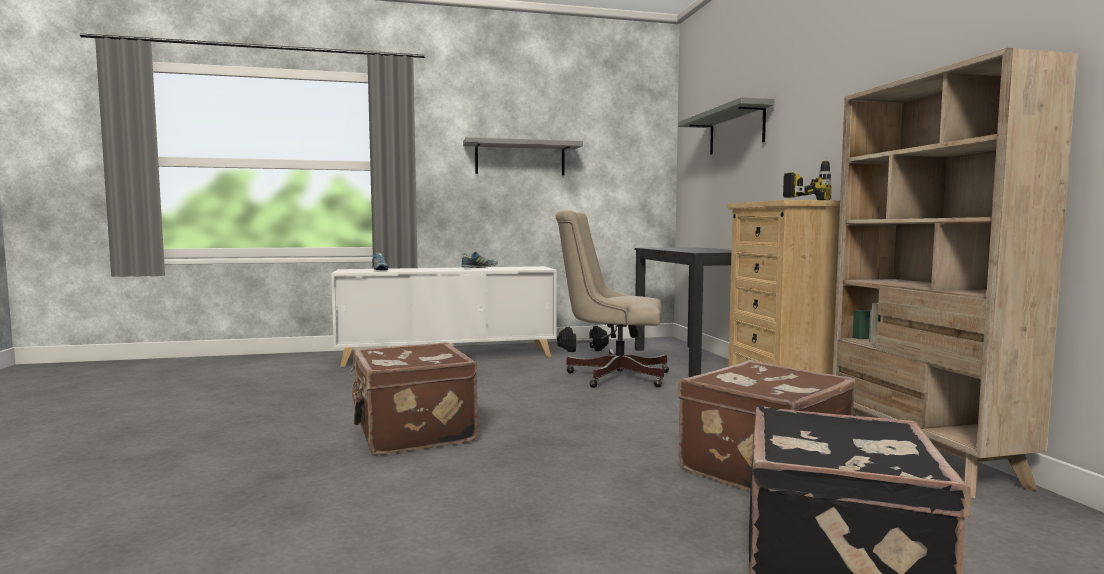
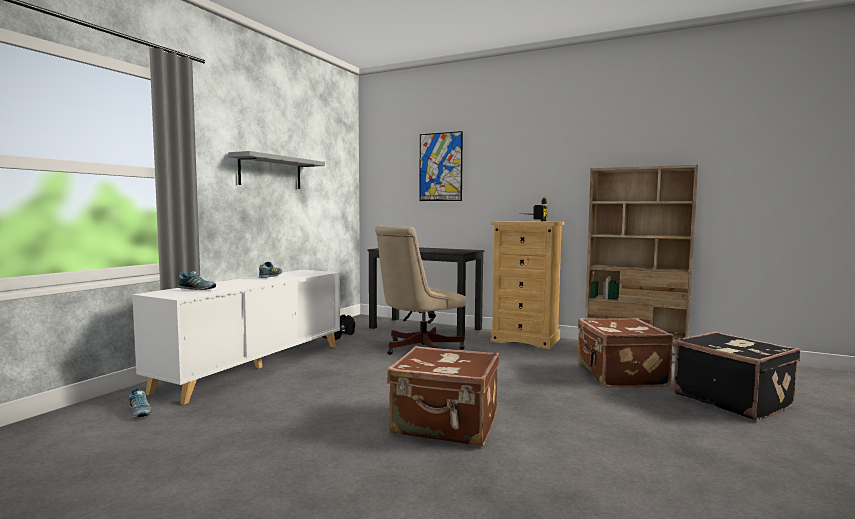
camera: 50 degrees left, 0 degrees up
grey shelf [678,97,775,155] -> picture [419,131,463,201]
none -> shoe [129,388,152,417]

